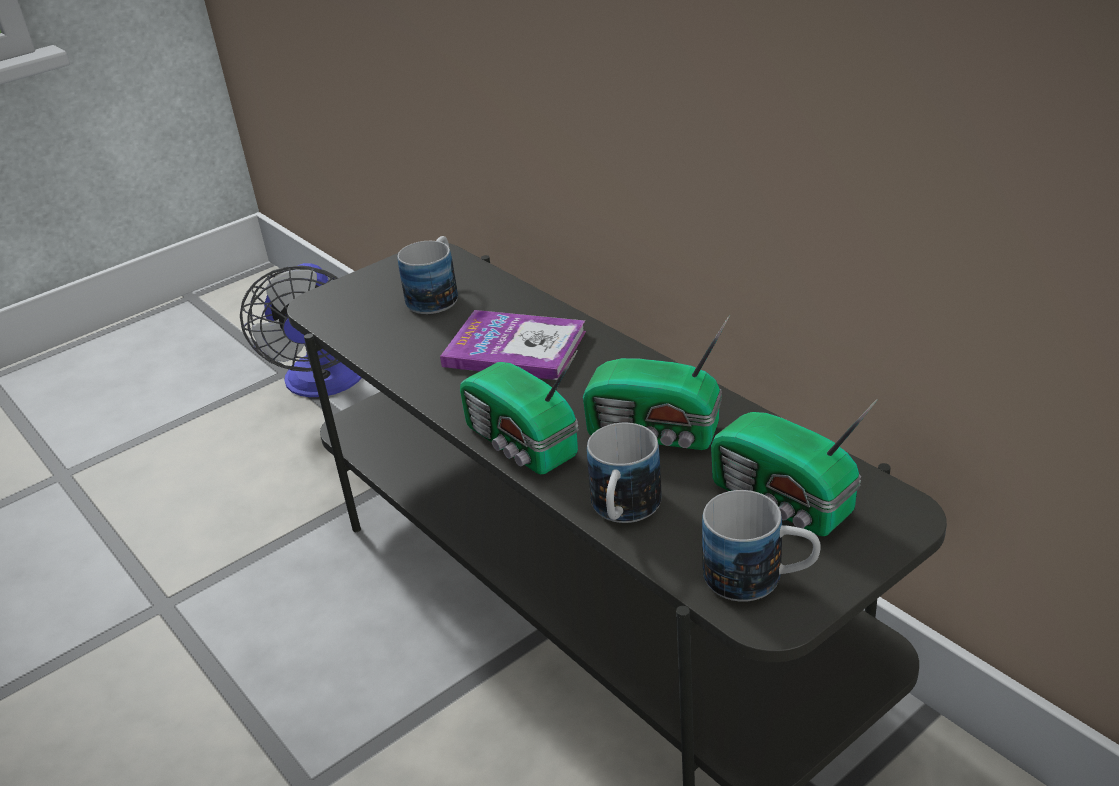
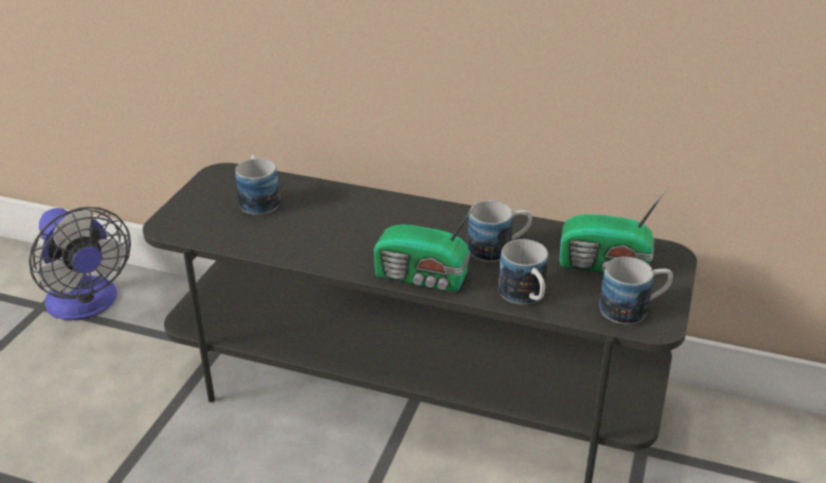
camera: 35 degrees left, 0 degrees up
book [440,310,586,380] -> none
radio [583,315,730,450] -> mug [467,201,532,262]

